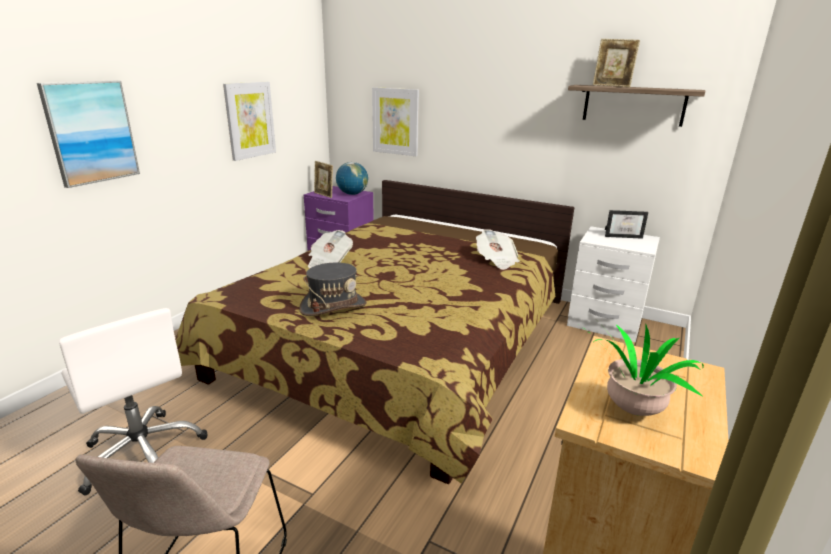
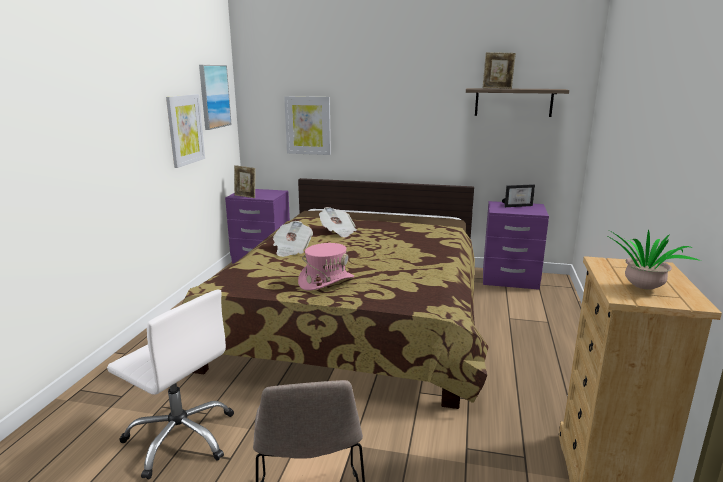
camera: 15 degrees left, 5 degrees down
picture [37,80,140,188] -> picture moved to [199,65,232,130]
grey hat [299,262,367,316] -> pink hat [298,243,354,291]
globe [336,162,368,195] -> none
newspaper [476,229,520,270] -> newspaper moved to [319,207,357,238]
white nightstand [567,226,660,342] -> purple nightstand [483,201,549,290]

